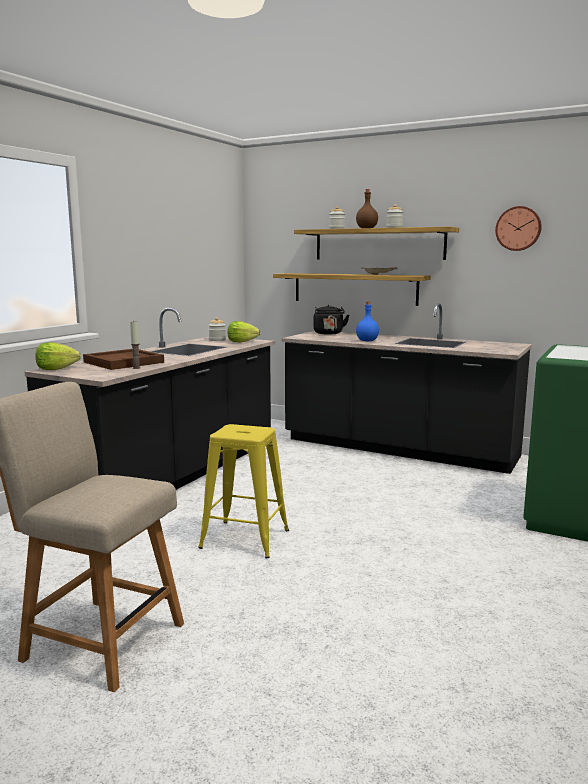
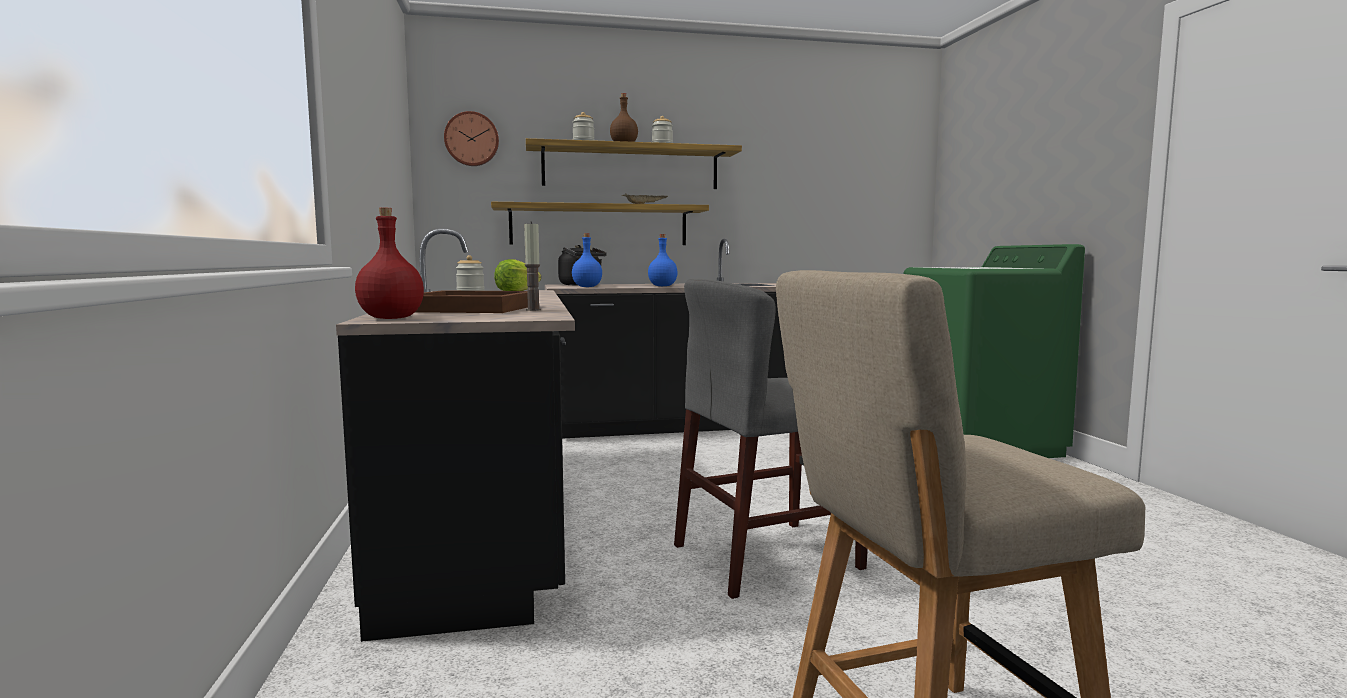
camera: 40 degrees left, 5 degrees down
lettuce [36,342,81,370] -> red bottle [355,207,424,319]
yellow stool [198,424,289,558] -> grey chair [674,278,868,599]
wall clock [495,206,542,251] -> wall clock moved to [444,111,499,166]
none -> blue bottle [572,233,602,287]

